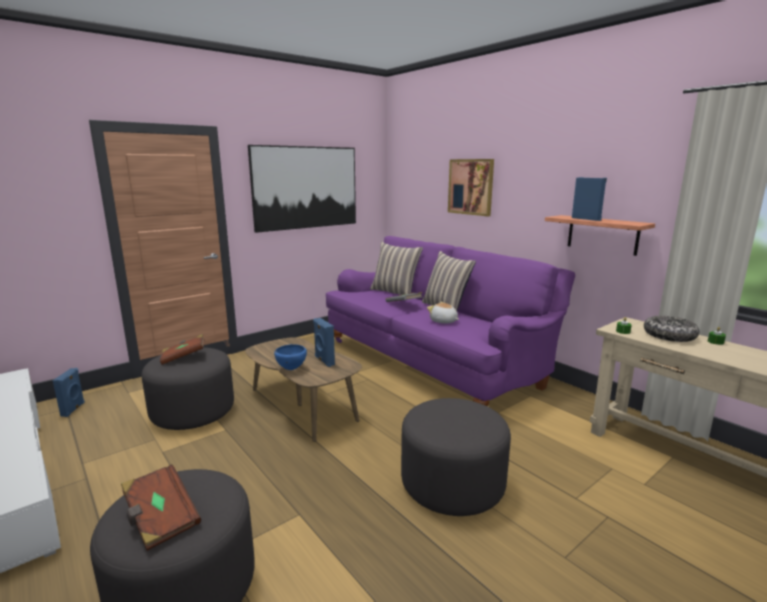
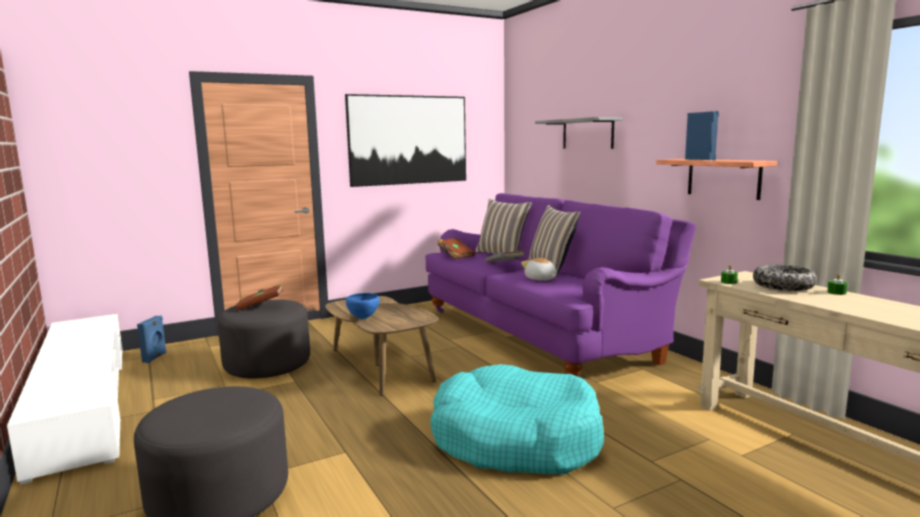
camera: 10 degrees right, 5 degrees down
brown book [121,464,201,551] -> brown book moved to [437,238,475,260]
blue speaker [313,318,335,367] -> none
grey ottoman [401,398,511,516] -> turquoise dog bed [430,364,604,474]
picture [448,159,494,216] -> grey shelf [535,117,623,149]

